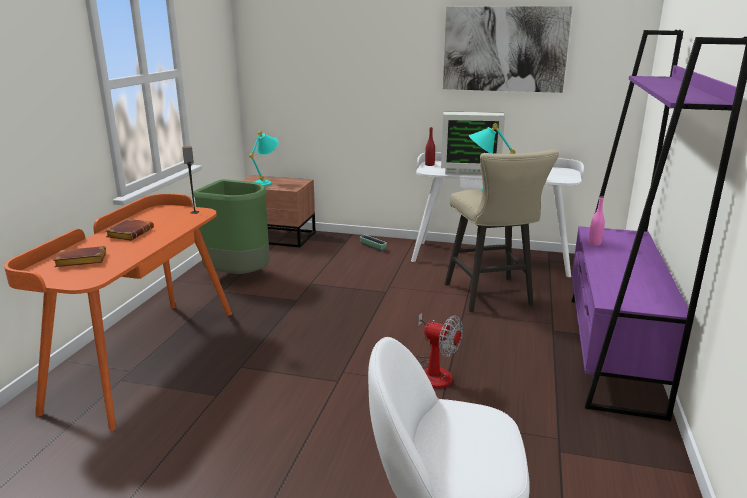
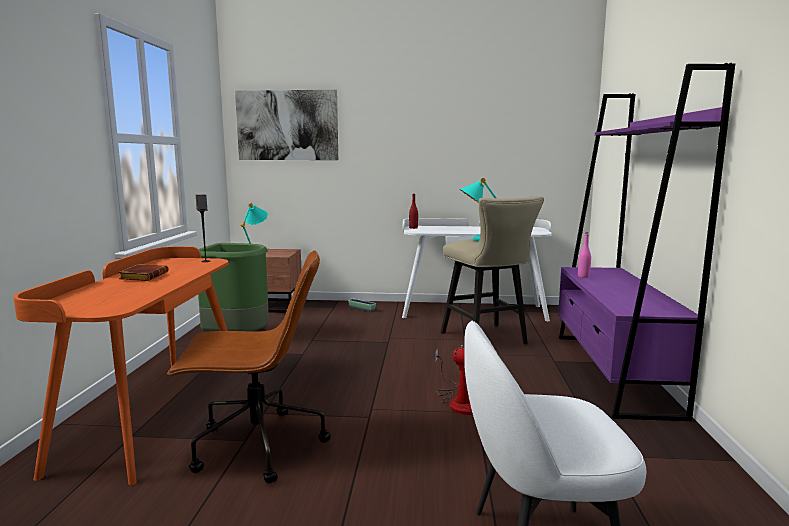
camera: 10 degrees left, 10 degrees down
brown book [54,246,106,267] -> none
monitor [441,112,505,176] -> none
picture [443,6,573,93] -> picture moved to [235,90,338,160]
none -> brown office chair [167,250,331,484]

